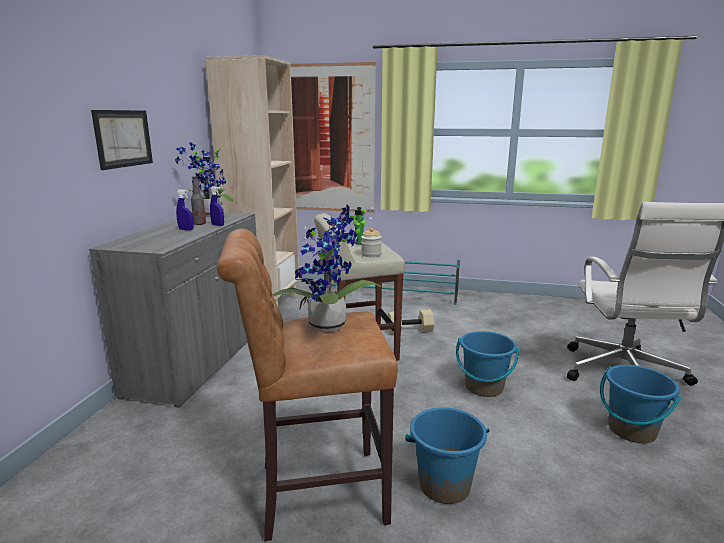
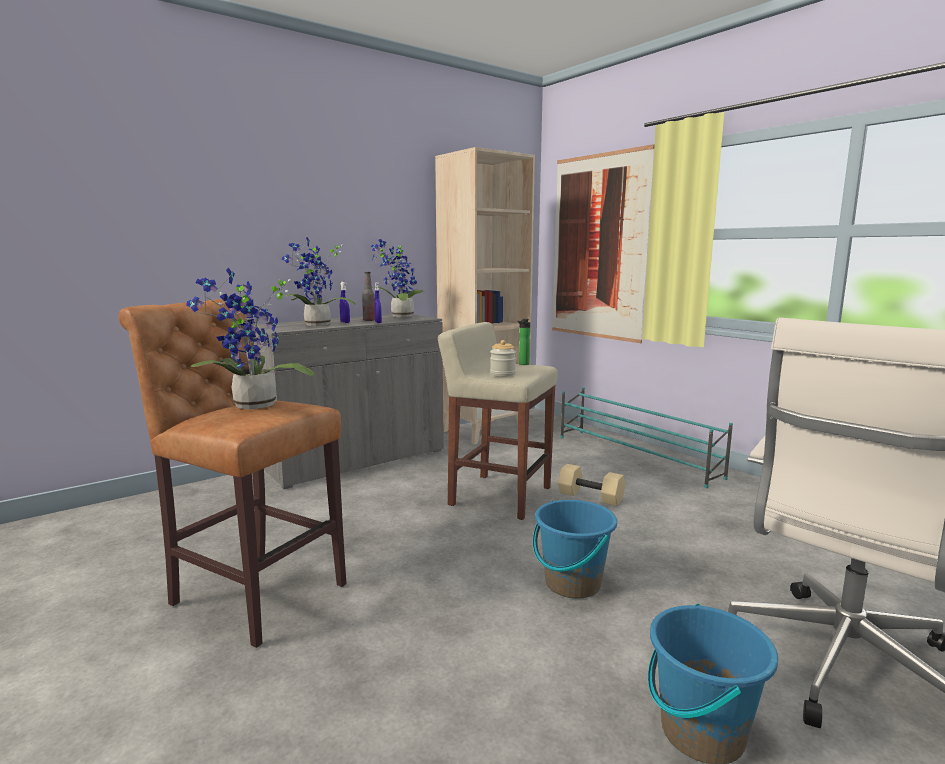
camera: 40 degrees right, 5 degrees down
picture [91,110,153,170] -> none
blue bucket [405,407,490,504] -> none
none -> potted plant [282,237,356,326]

